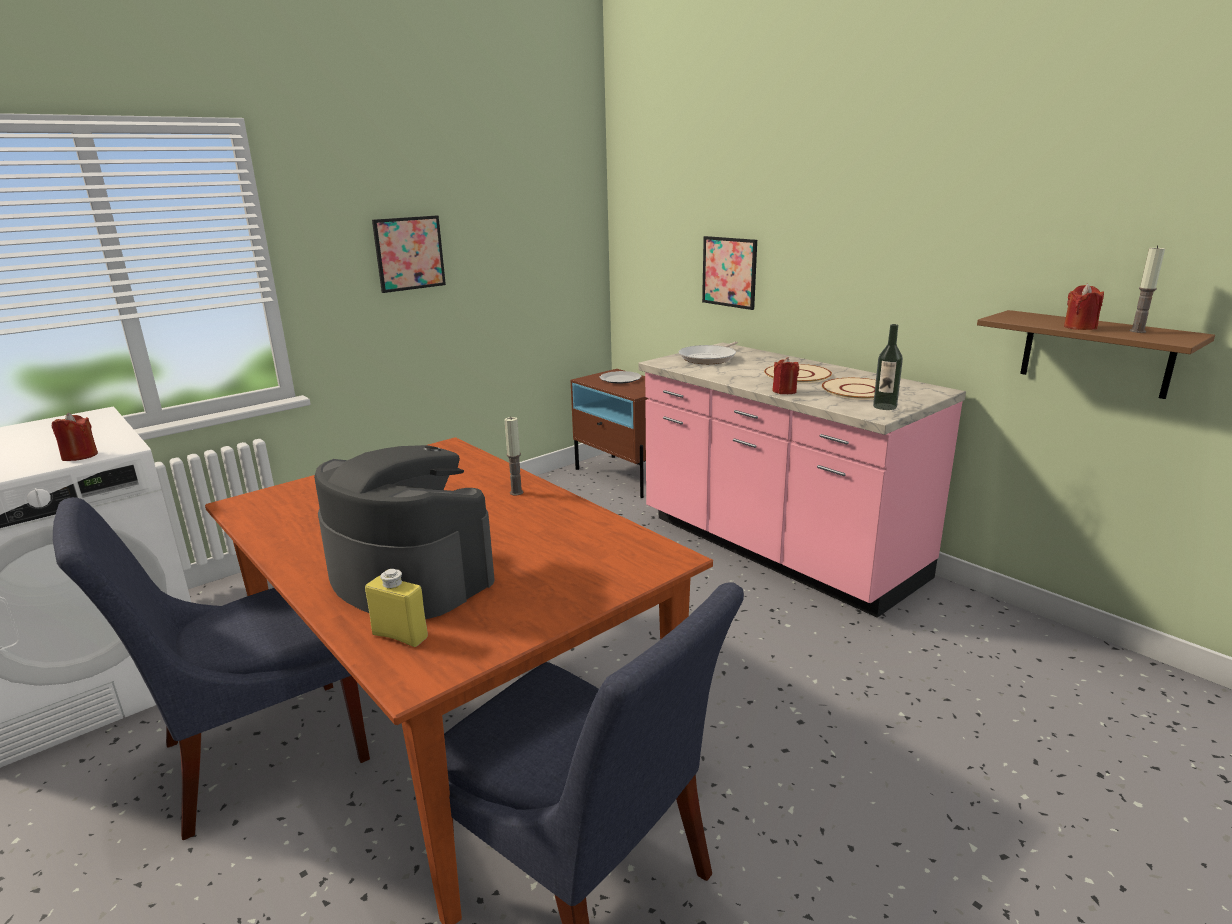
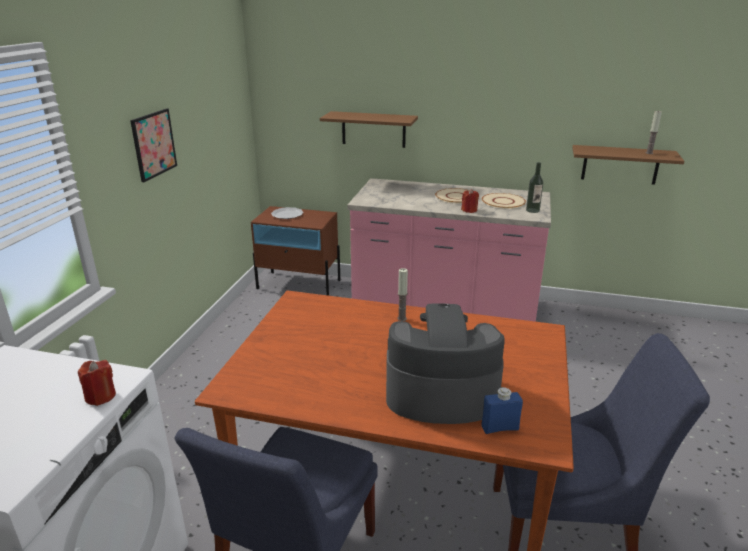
camera: 35 degrees left, 5 degrees up
yellow bottle [365,569,428,647] -> blue bottle [481,387,523,434]
frying pan [679,341,738,364] -> none
picture [702,236,757,310] -> brown shelf [320,111,418,148]
red candle [1064,284,1104,330] -> none

